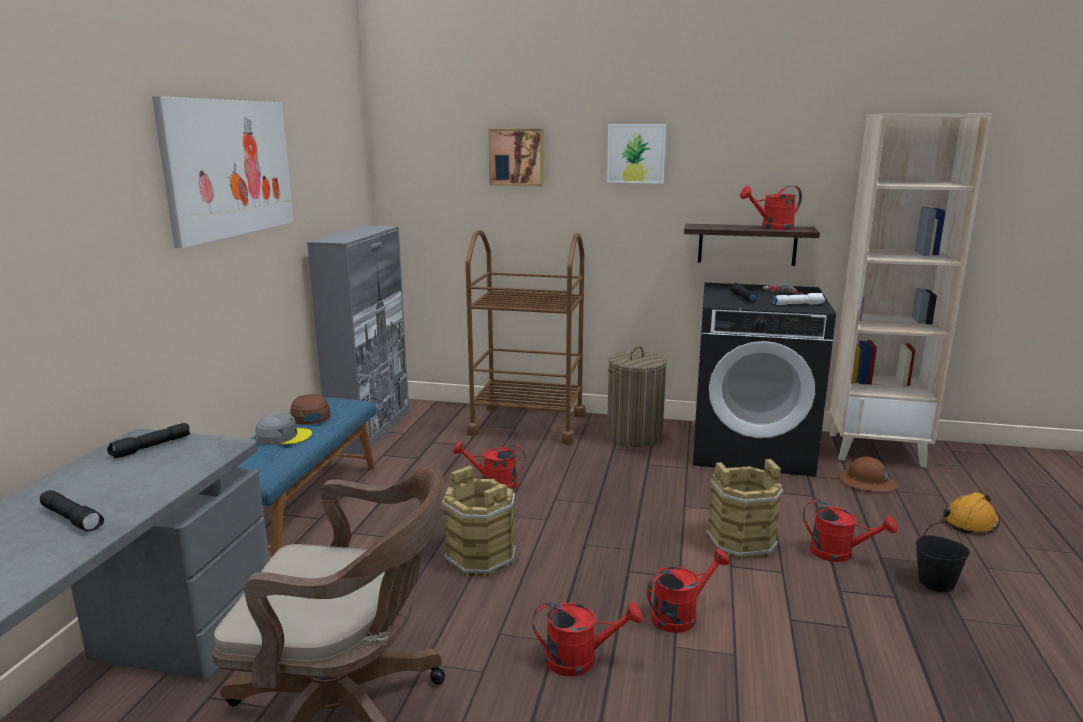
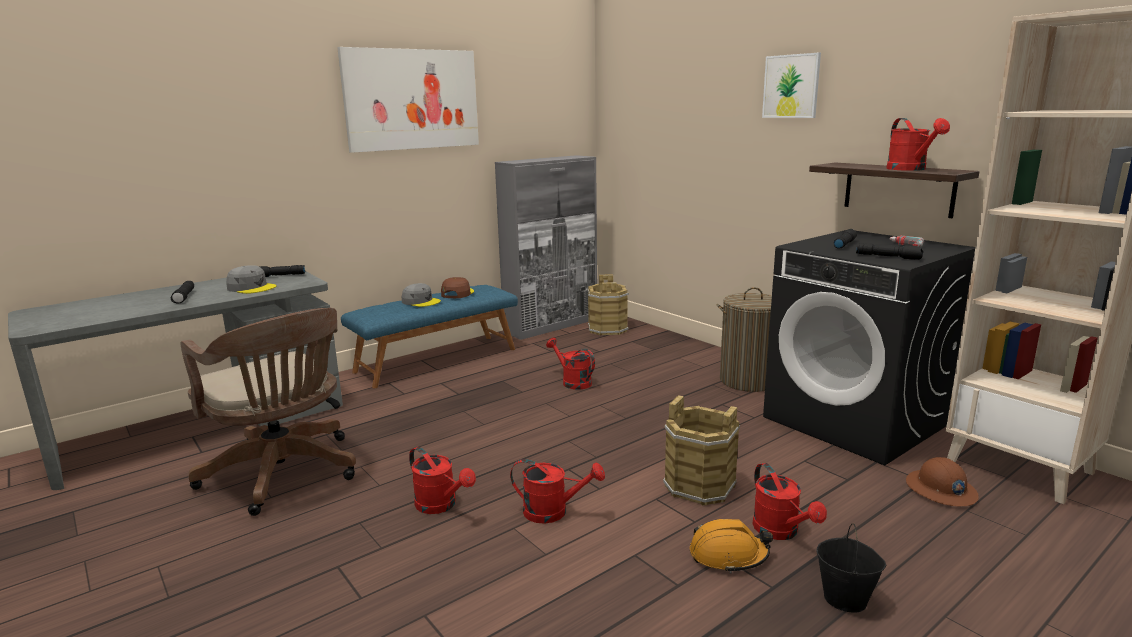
camera: 40 degrees right, 0 degrees up
brown bucket [442,466,516,577] -> brown bucket moved to [588,274,629,336]
brown cart [466,230,586,444] -> none
picture [488,129,544,186] -> none
red watering can [740,186,802,230] -> red watering can turned 120 degrees counterclockwise [886,118,950,171]
white flashlight [773,293,825,305] -> black flashlight [856,243,923,260]
orange hard hat [943,492,1000,534] -> orange hard hat moved to [690,519,773,573]
none -> grey cap [226,265,277,294]

